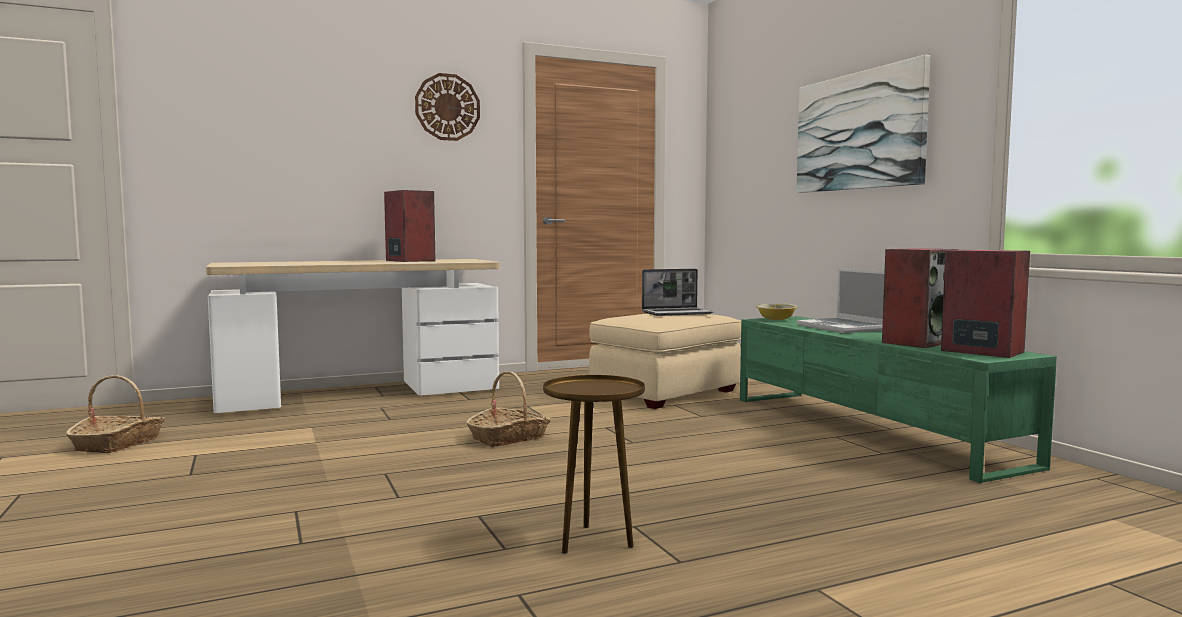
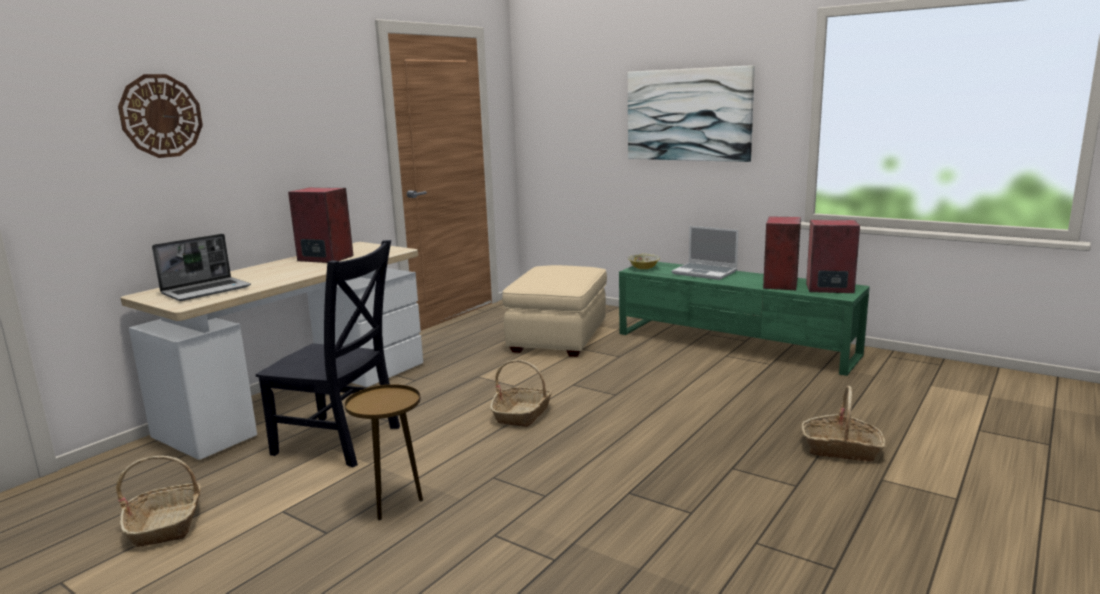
camera: 30 degrees left, 10 degrees up
wall clock [415,73,480,141] -> wall clock moved to [118,74,203,158]
brown side table [543,375,645,554] -> brown side table moved to [344,384,423,520]
laptop [642,269,714,316] -> laptop moved to [152,234,251,301]
none -> black chair [256,240,400,467]
none -> basket [802,386,886,462]

